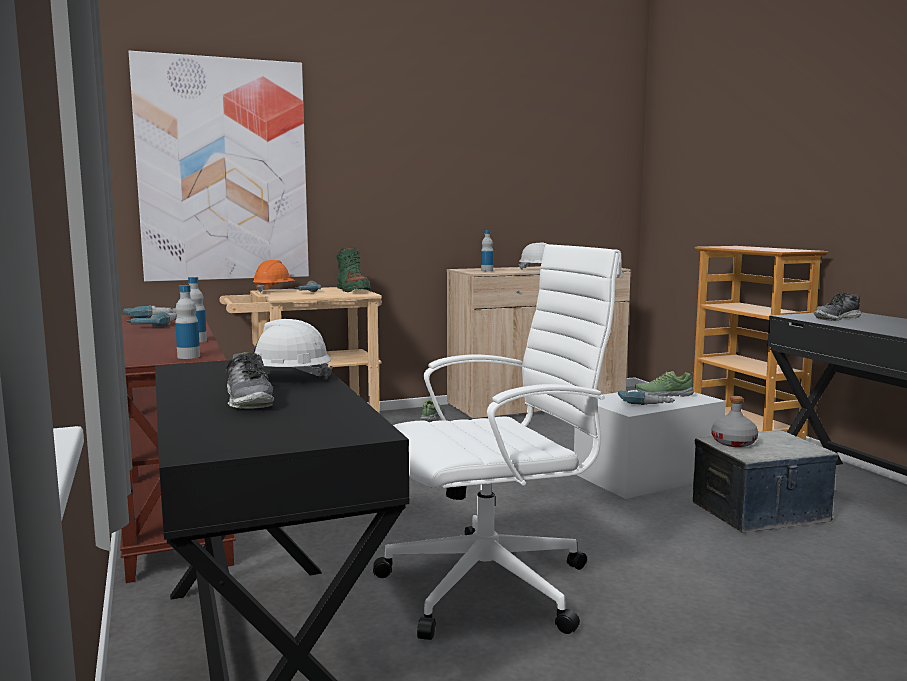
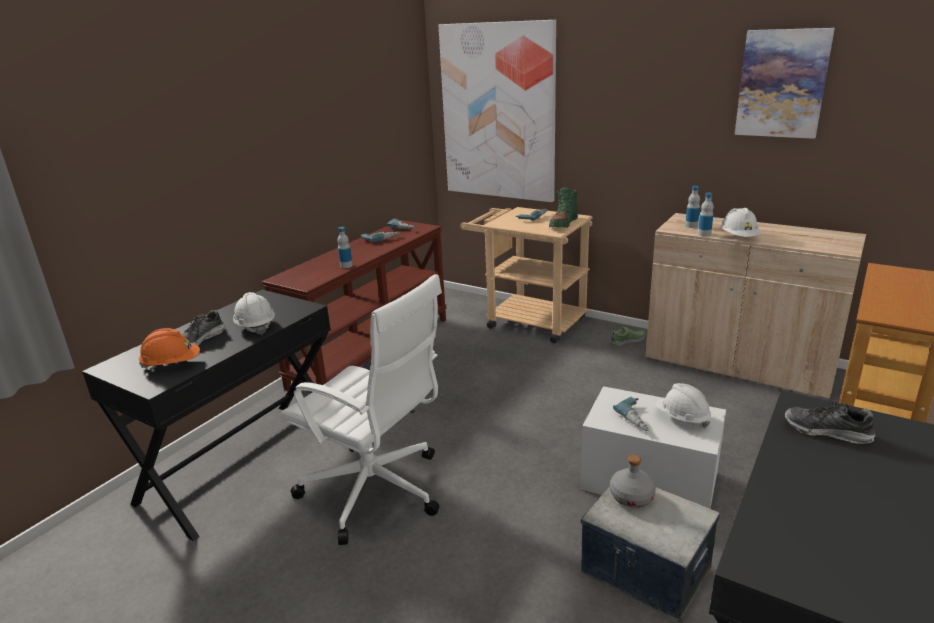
camera: 55 degrees right, 15 degrees up
bottle [175,285,200,359] -> bottle moved to [698,193,714,237]
orange hard hat [253,260,295,293] -> orange hard hat moved to [139,328,200,368]
shoe [635,371,694,397] -> white hard hat [656,383,711,428]
none -> picture [735,28,835,139]

